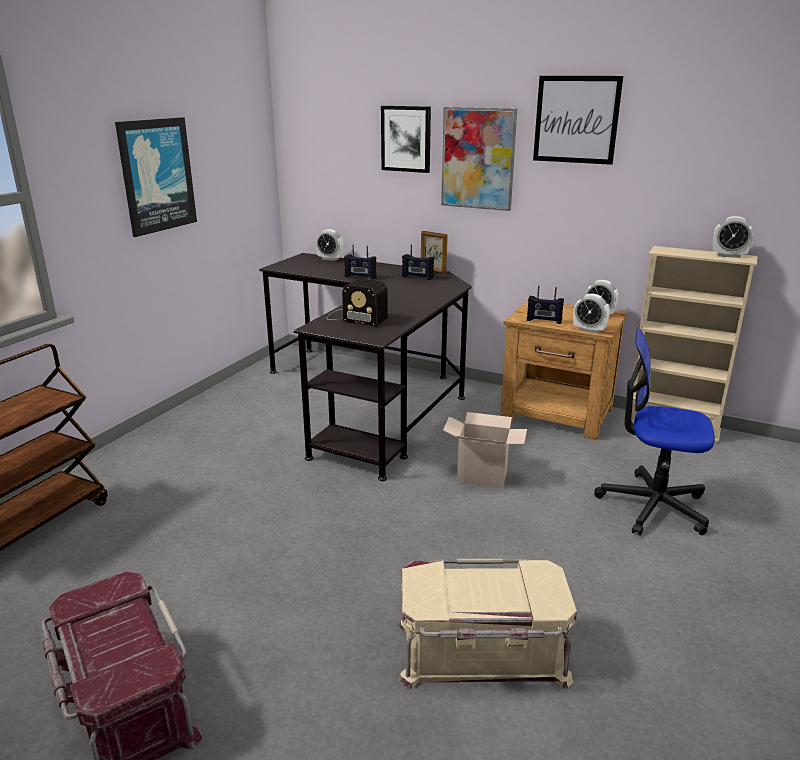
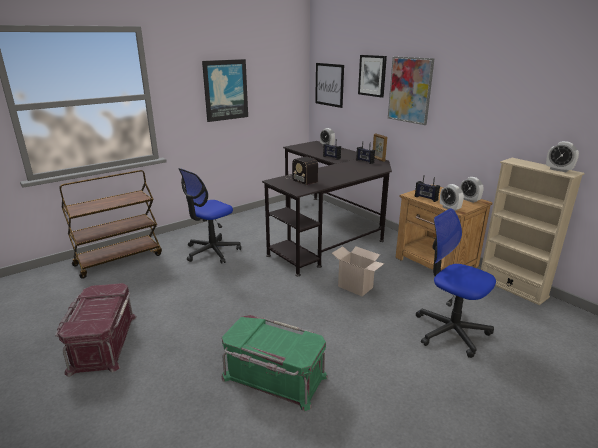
camera: 25 degrees right, 0 degrees up
beige storage box [398,559,577,689] -> green storage box [221,315,328,411]
picture [533,76,623,165] -> picture moved to [315,63,344,108]
none -> office chair [178,168,241,264]

